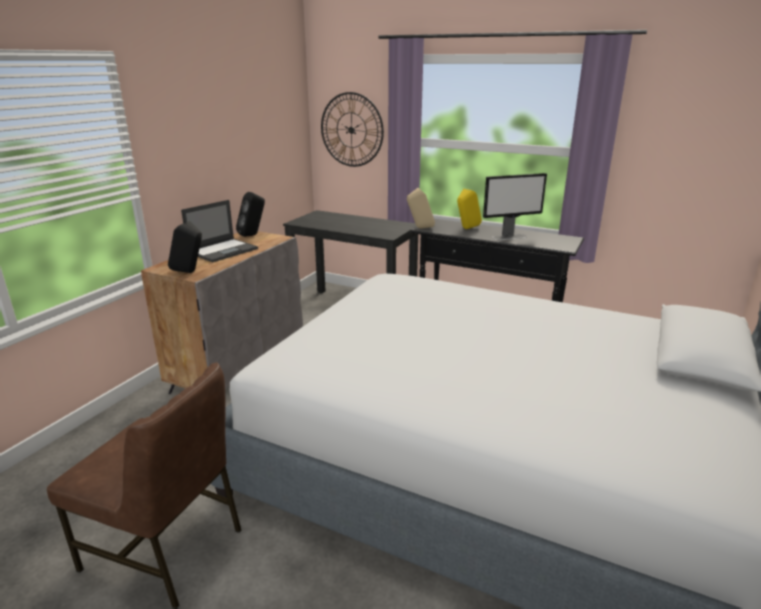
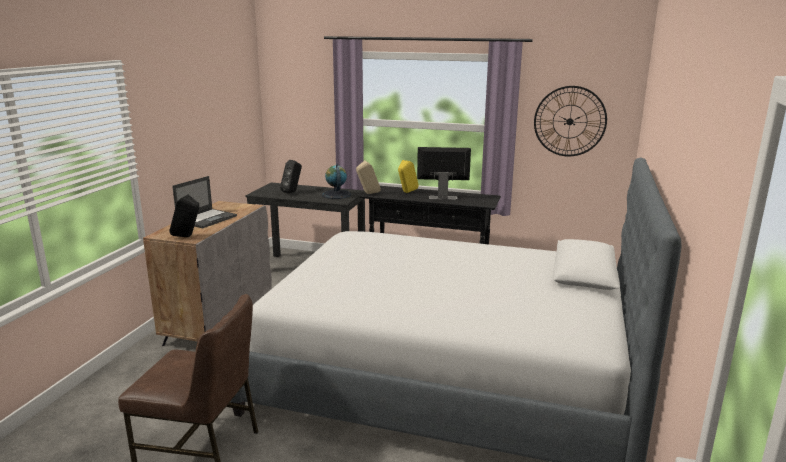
camera: 10 degrees left, 5 degrees down
black speaker [236,192,265,237] -> black speaker moved to [280,160,302,193]
wall clock [321,92,384,167] -> wall clock moved to [534,86,607,157]
monitor [483,173,547,240] -> monitor turned 150 degrees counterclockwise [417,147,471,200]
none -> globe [322,164,351,199]

